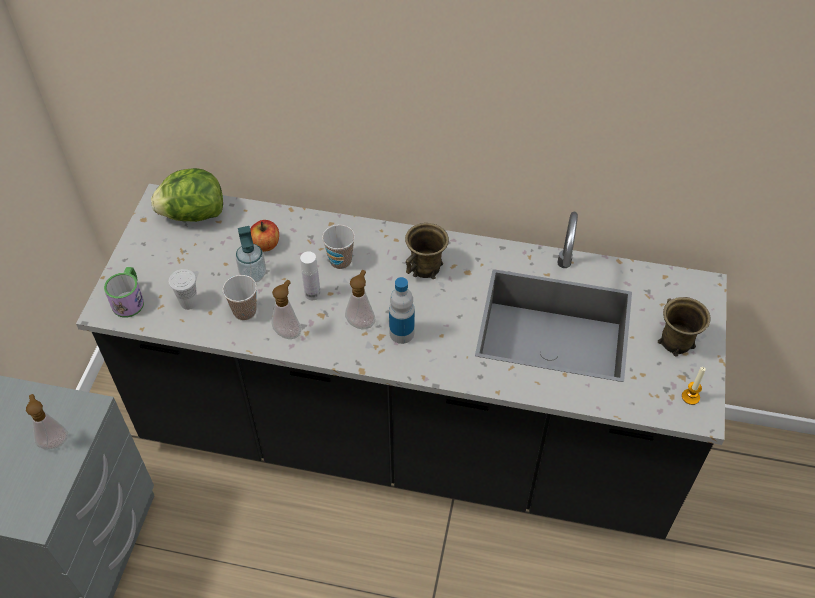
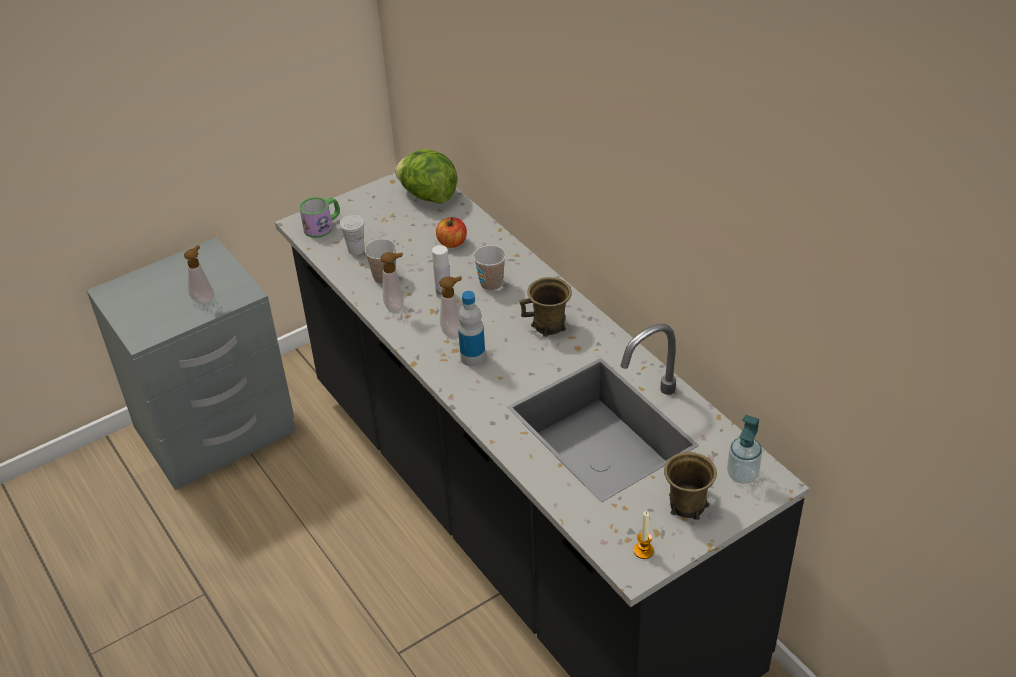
camera: 45 degrees right, 10 degrees down
soap dispenser [236,226,266,282] -> soap dispenser moved to [727,415,762,484]

